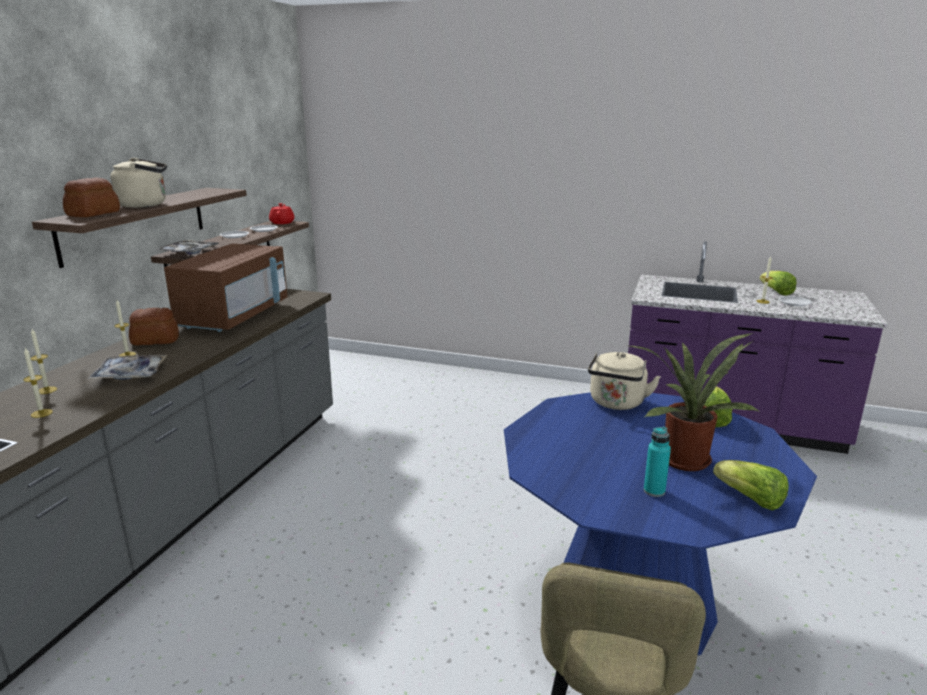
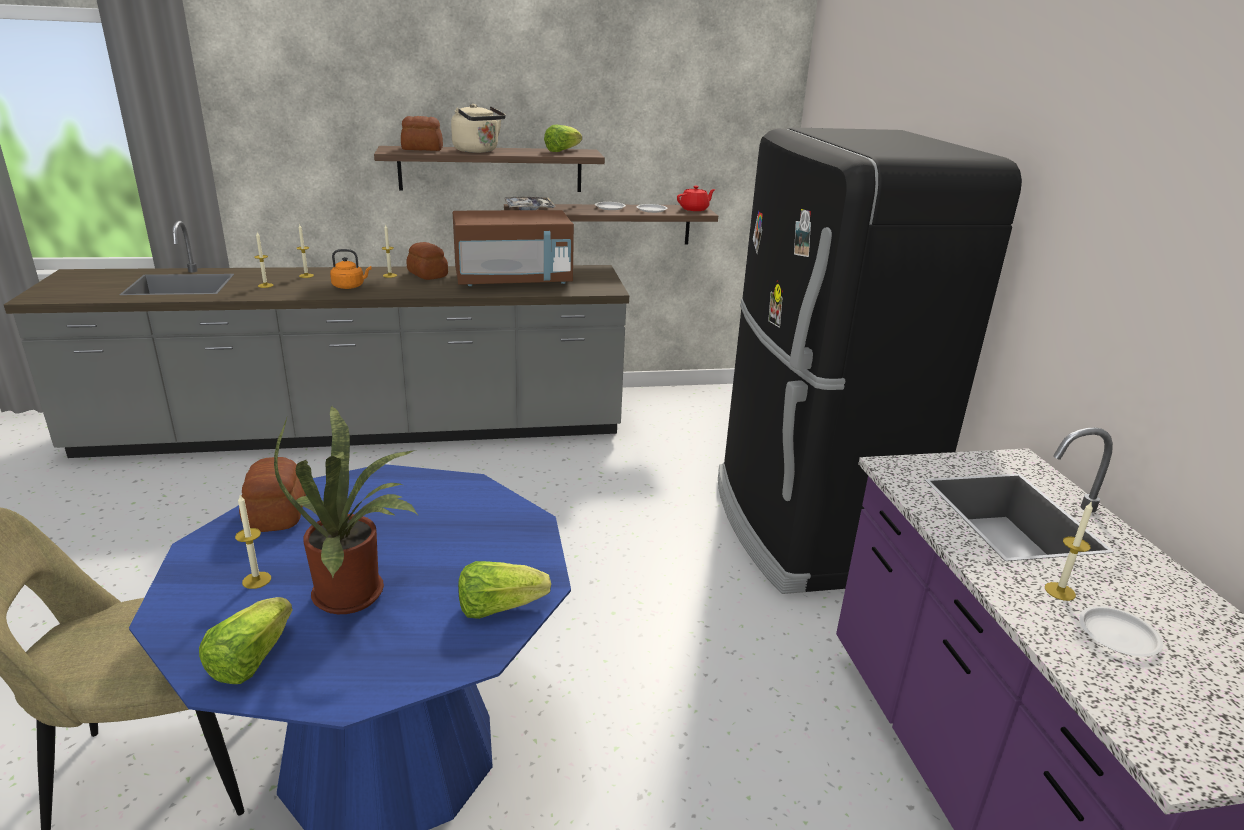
camera: 60 degrees right, 5 degrees up
tray [88,355,167,380] -> orange kettle [330,249,372,289]
beige kettle [588,352,661,410] -> none
turquoise bottle [644,427,671,497] -> candle [235,495,271,589]
lettuce [760,271,797,295] -> lettuce moved to [544,125,582,152]
none -> bread [239,457,306,532]
none -> black fridge [718,127,1022,594]

